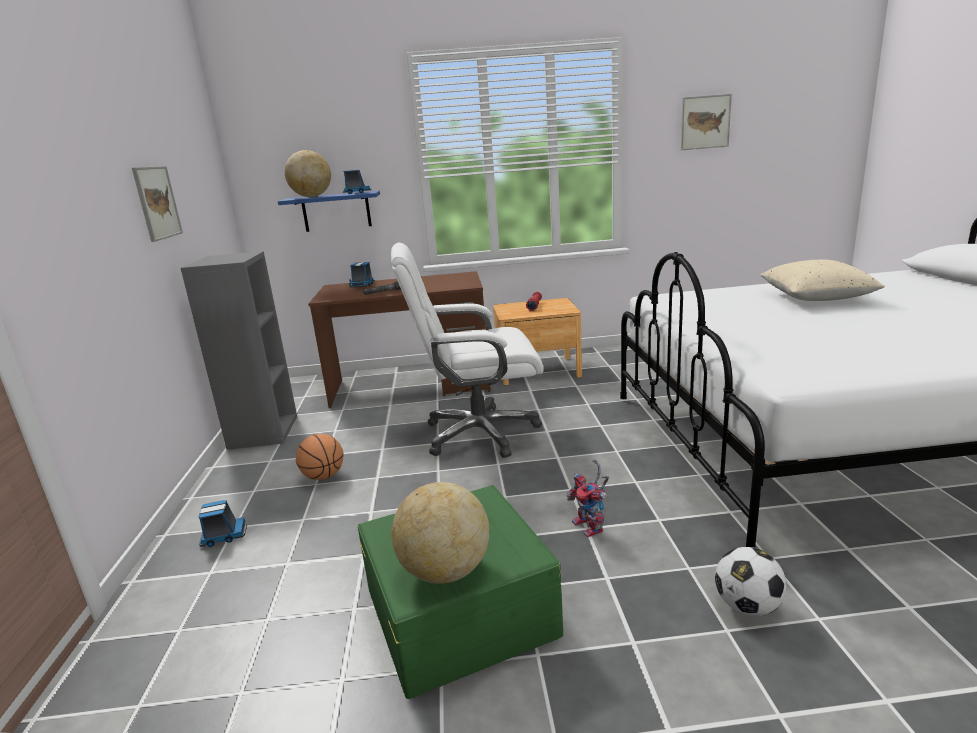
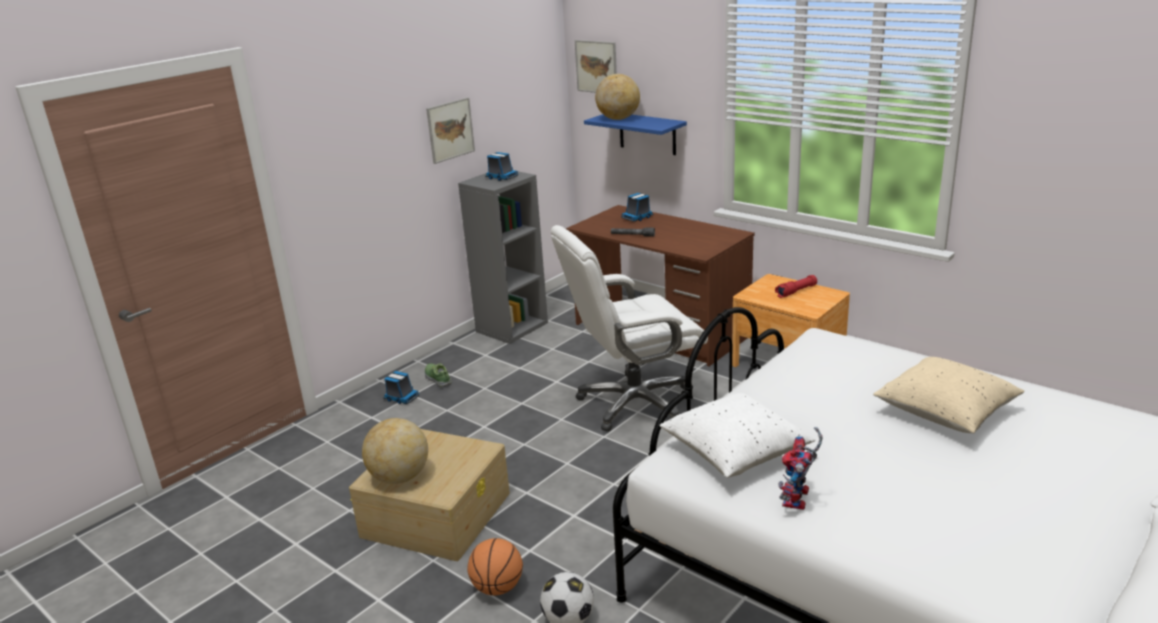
camera: 45 degrees right, 5 degrees up
basketball [296,434,343,480] -> basketball moved to [467,538,523,596]
toy truck [343,170,371,194] -> toy truck moved to [485,152,518,181]
green storage box [358,485,563,699] -> beige storage box [349,429,510,561]
white office chair [391,243,544,458] -> white office chair turned 60 degrees counterclockwise [550,225,708,432]
toy robot [567,459,609,537] -> toy robot moved to [778,427,823,510]
picture [681,94,732,150] -> picture moved to [575,40,617,93]
none -> shoe [425,363,452,387]
none -> white pillow [659,393,815,478]

